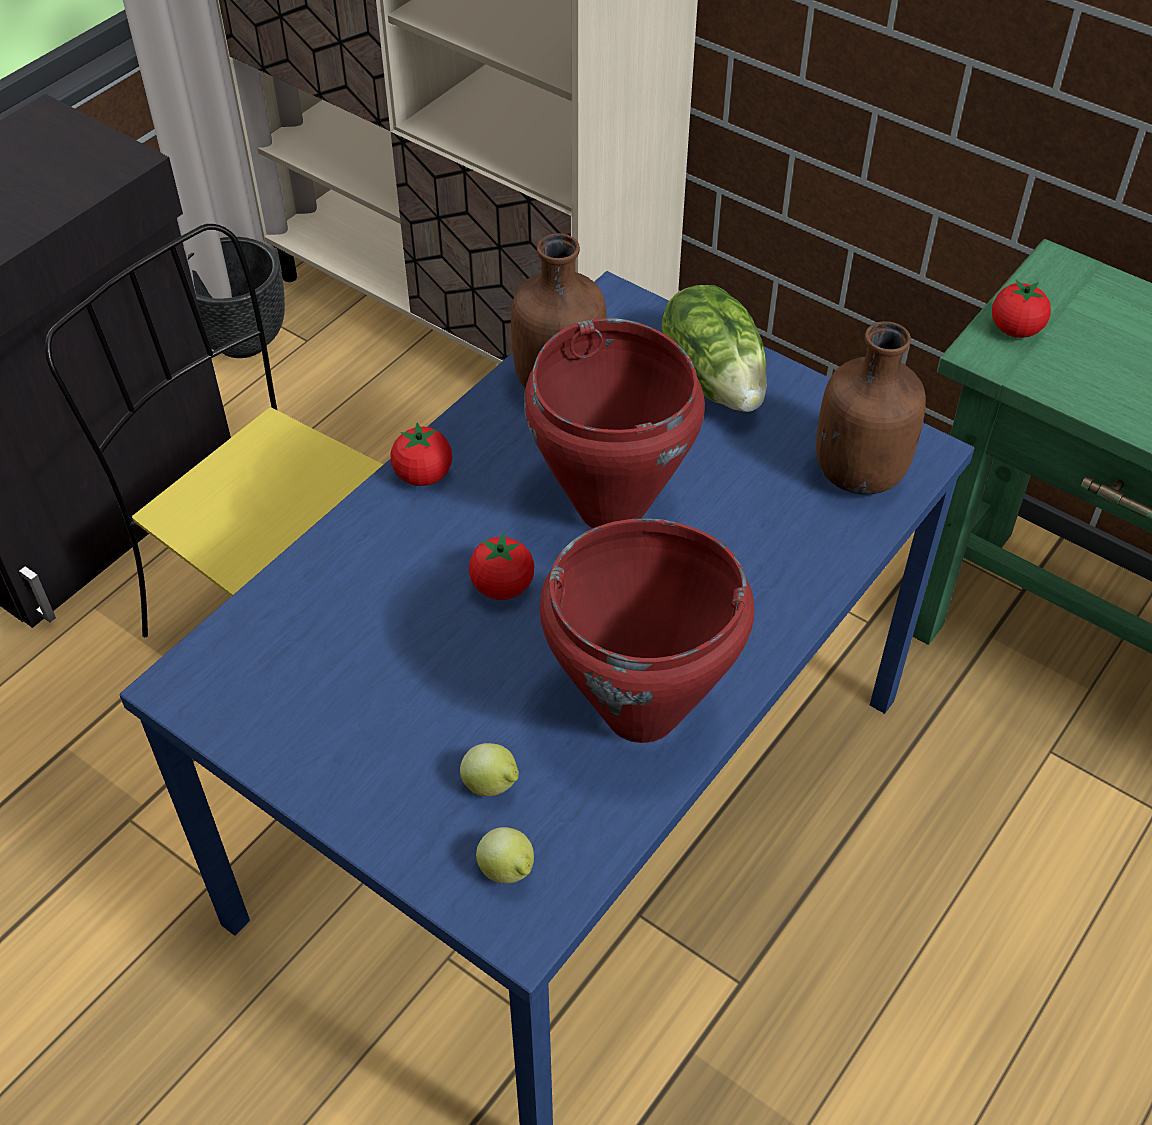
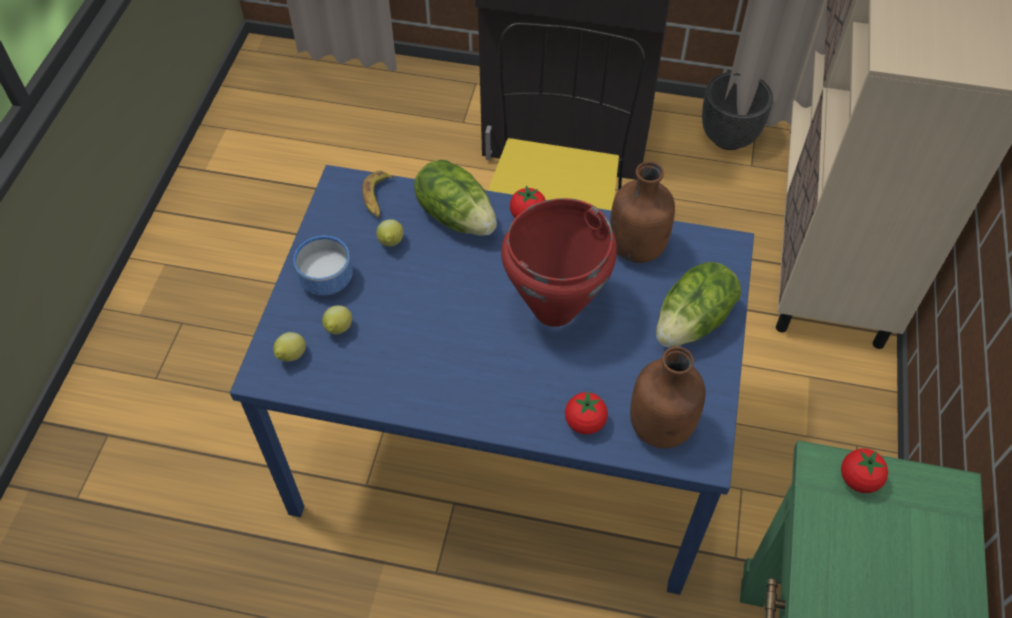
camera: 65 degrees right, 5 degrees up
tomato [469,533,534,600] -> tomato moved to [565,391,608,435]
red cooking pot [540,519,754,743] -> none
none -> bowl [294,236,353,296]
none -> banana [362,171,395,218]
none -> lemon [376,219,404,247]
none -> lettuce [414,160,497,236]

